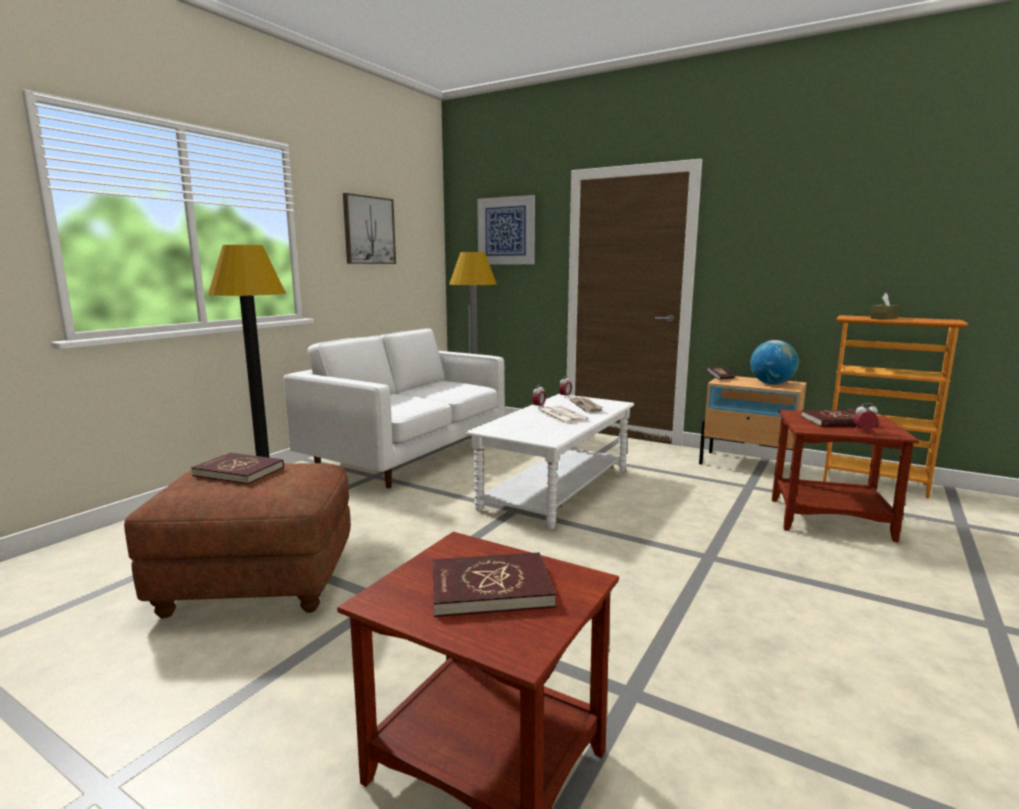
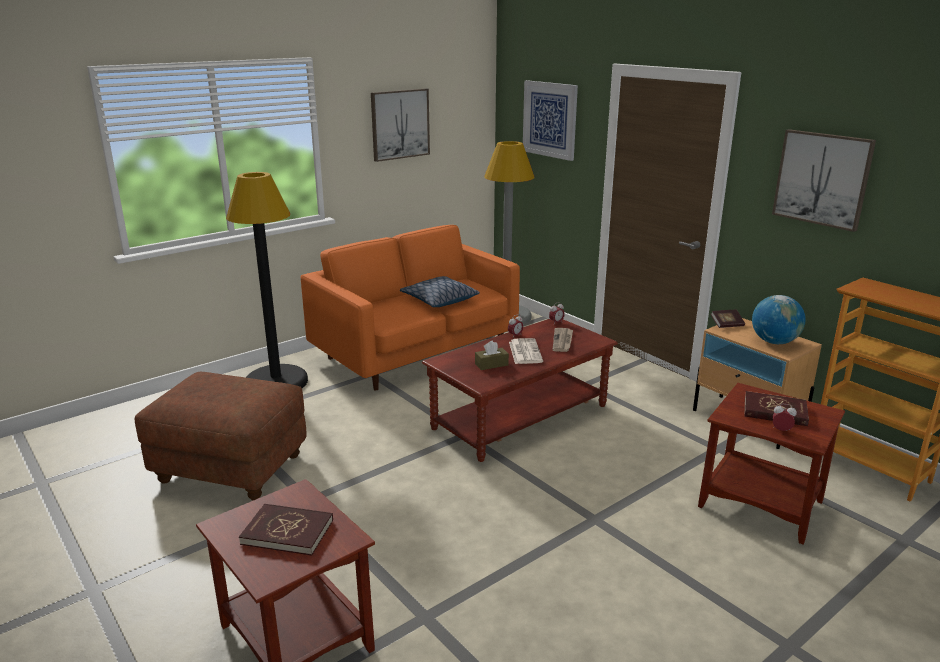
camera: 20 degrees right, 10 degrees up
red book [191,453,284,484] -> none
white sofa [284,328,505,488] -> orange sofa [301,225,520,391]
white coffee table [466,394,634,529] -> brown coffee table [422,319,618,462]
brown tissue box [870,293,899,320] -> brown tissue box moved to [475,341,509,370]
none -> pillow [400,276,480,307]
none -> picture [772,129,876,232]

